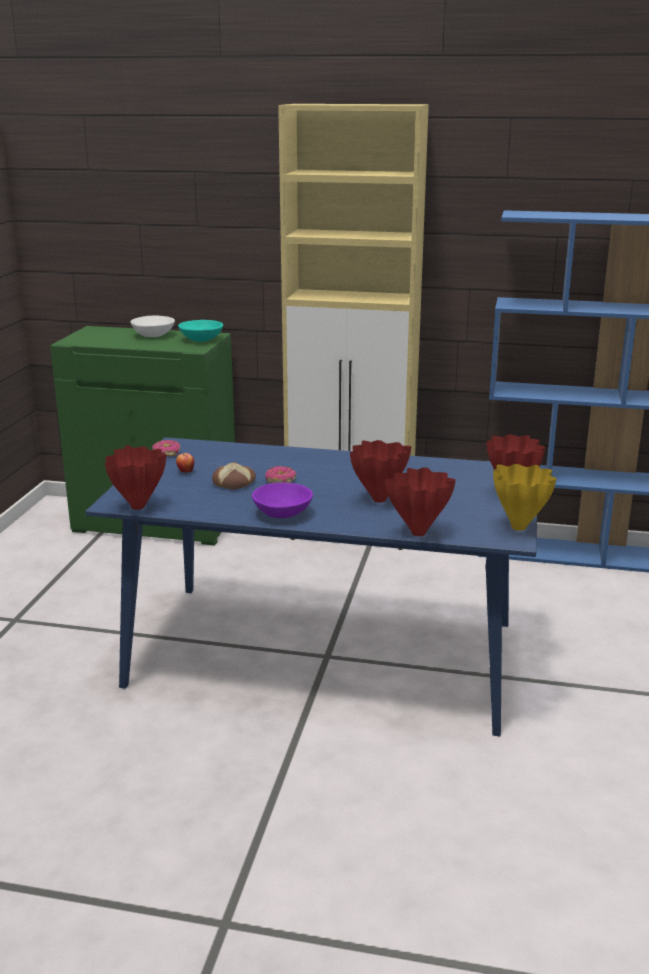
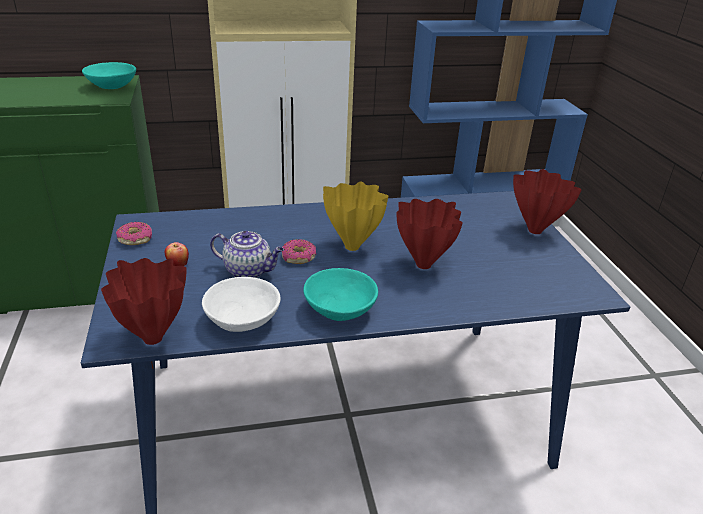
camera: 25 degrees left, 10 degrees up
white bowl [130,316,175,337] -> white bowl moved to [202,277,280,332]
bread [212,462,256,490] -> teapot [210,231,284,278]
purple bowl [252,483,313,518] -> turquoise bowl [303,268,378,321]
red vase [385,467,456,536] -> none
yellow vase [493,464,557,531] -> yellow vase moved to [323,181,388,251]

